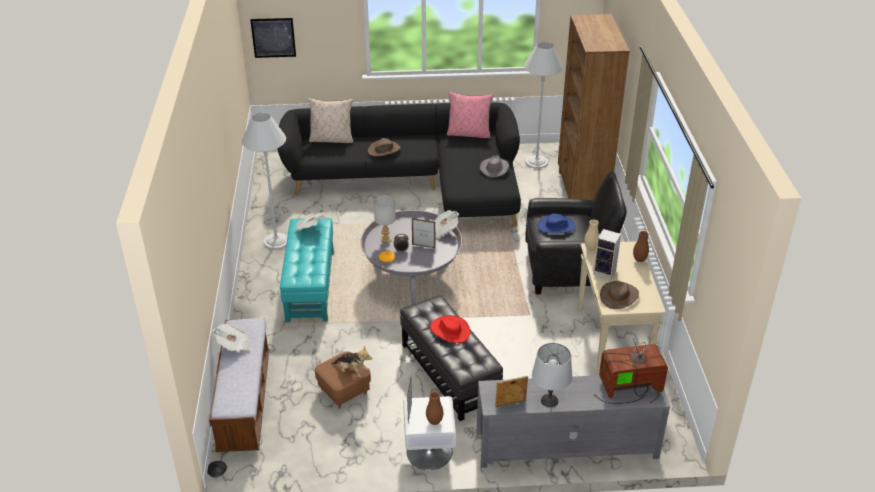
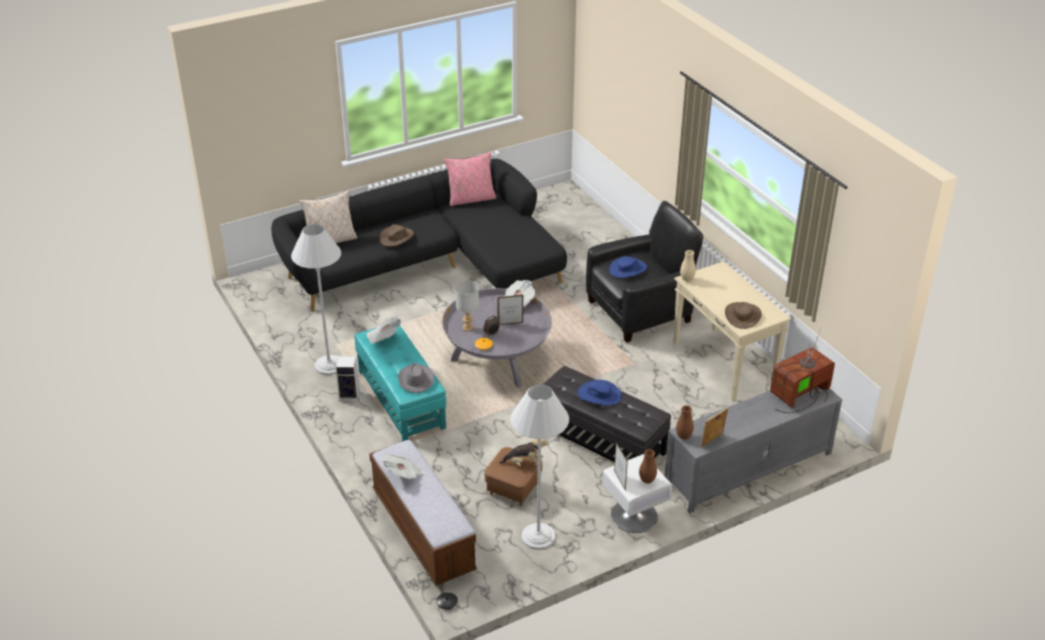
camera: 25 degrees left, 0 degrees up
picture [250,18,296,58] -> none
red hat [430,315,470,343] -> blue hat [577,380,622,405]
grey hat [480,155,509,178] -> grey hat moved to [398,363,434,393]
white floor lamp [524,42,563,169] -> white floor lamp moved to [510,384,569,550]
grey table lamp [532,343,572,407] -> none
brown bookcase [558,14,630,200] -> none
speaker [593,229,621,279] -> speaker moved to [335,356,360,402]
brown vase [633,231,649,262] -> brown vase moved to [676,405,694,440]

